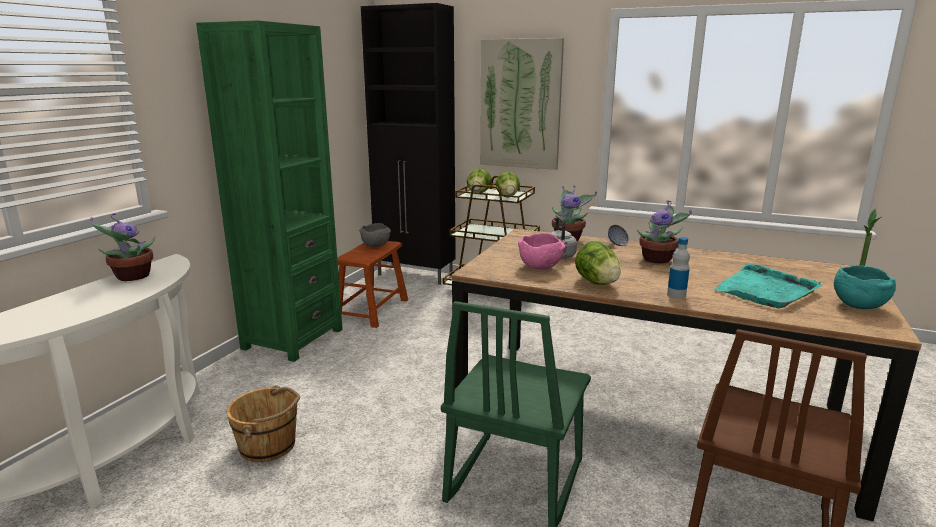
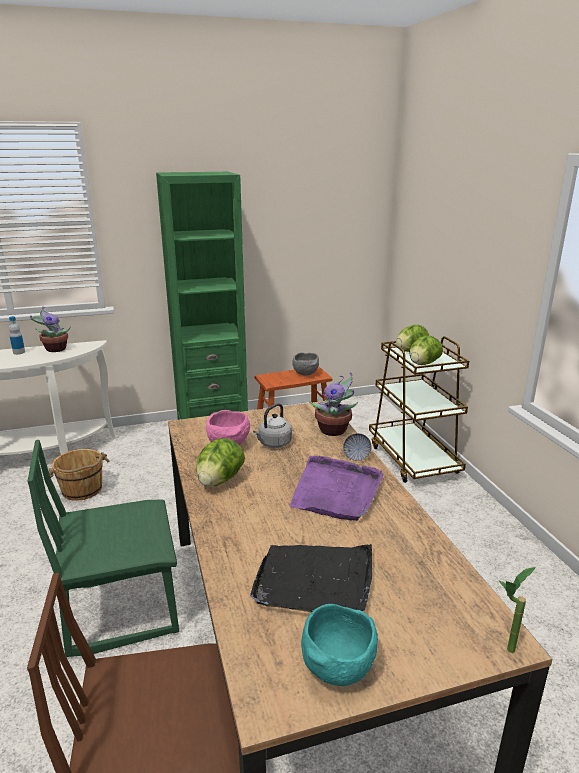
camera: 50 degrees right, 5 degrees up
black cabinet [361,3,456,285] -> none
picture [480,38,564,170] -> none
potted plant [637,200,692,263] -> purple tray [290,456,384,521]
bottle [667,237,690,299] -> bottle moved to [9,316,25,355]
turquoise tray [714,264,822,309] -> black tray [250,544,372,612]

